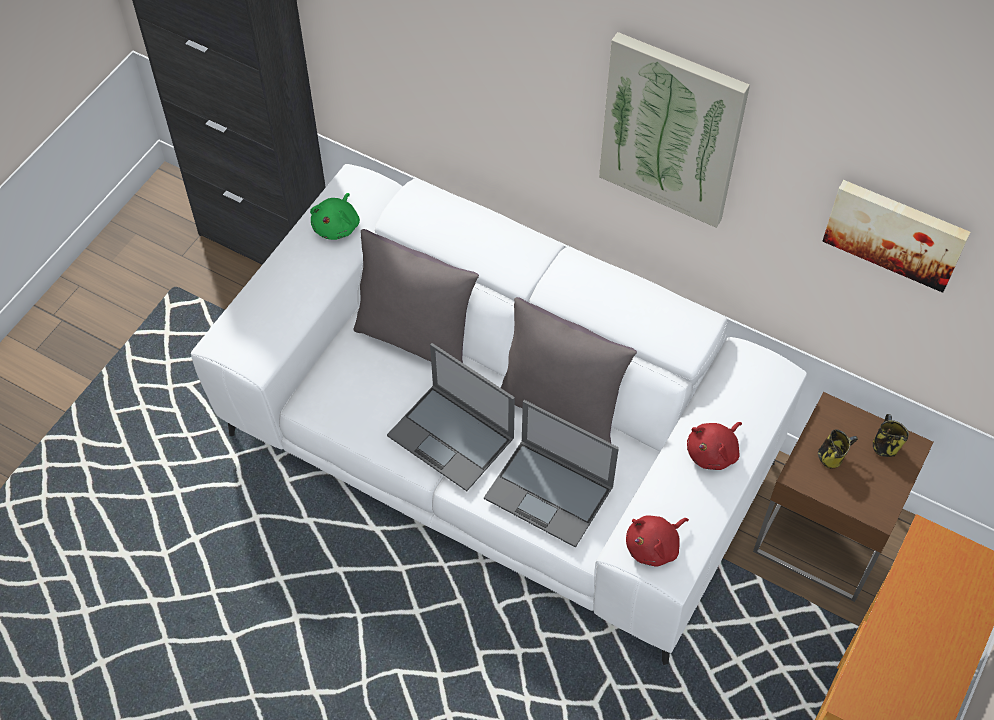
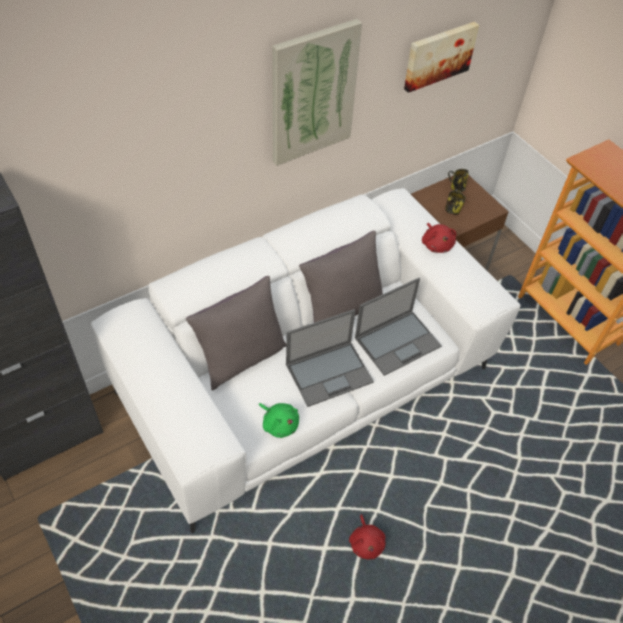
camera: 65 degrees left, 5 degrees down
green plush toy [310,193,360,240] -> green plush toy moved to [259,403,299,438]
red plush toy [626,515,689,566] -> red plush toy moved to [349,514,386,560]

